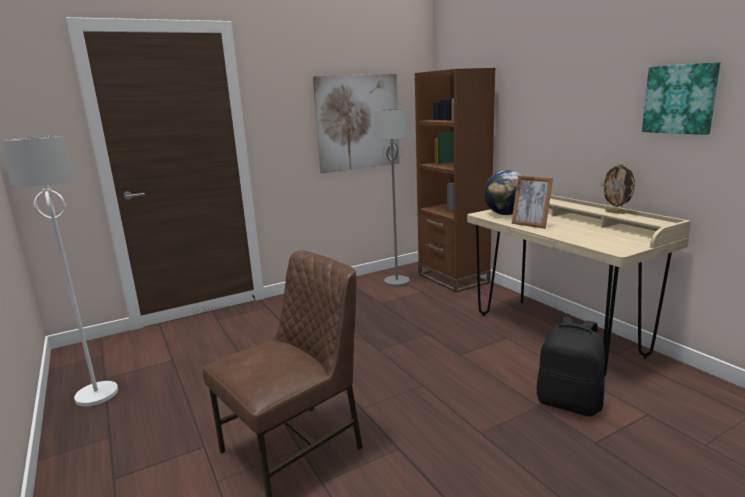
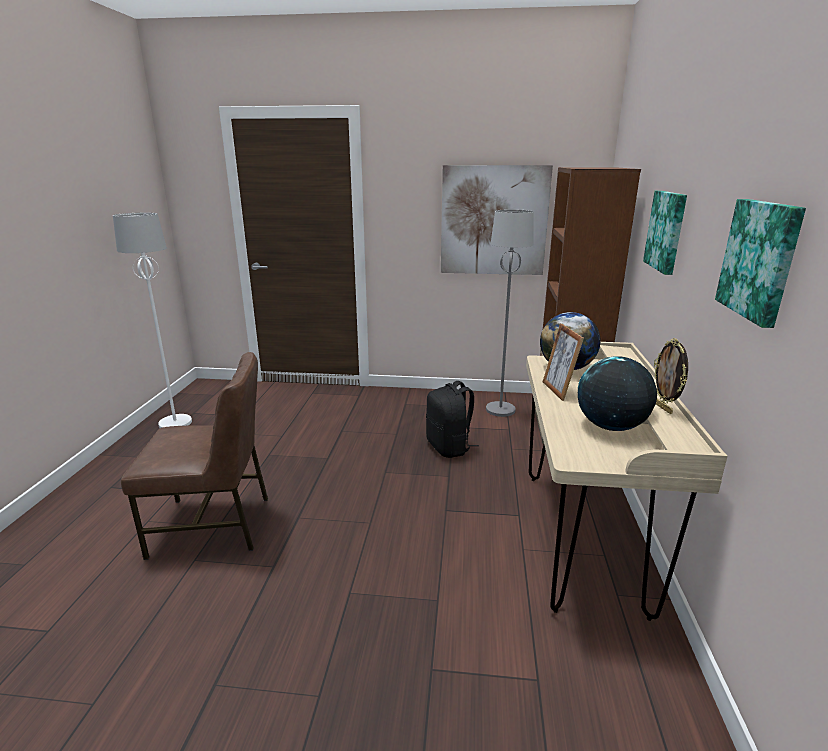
camera: 35 degrees right, 5 degrees up
black backpack [537,316,605,417] -> black backpack moved to [426,381,479,458]
none -> globe [578,356,657,431]
none -> picture [643,191,687,275]

